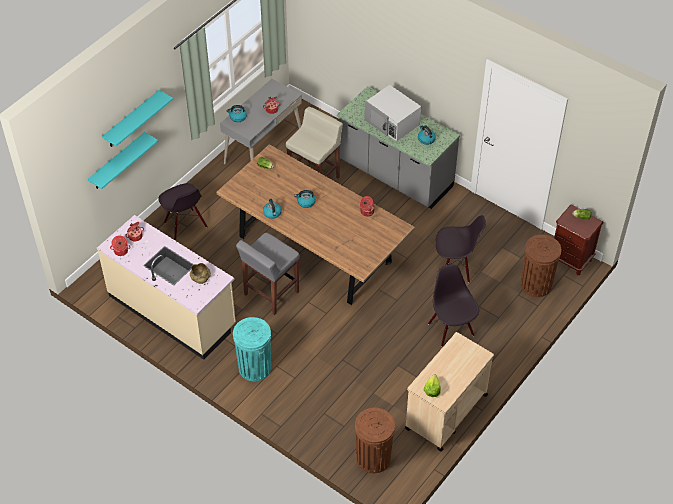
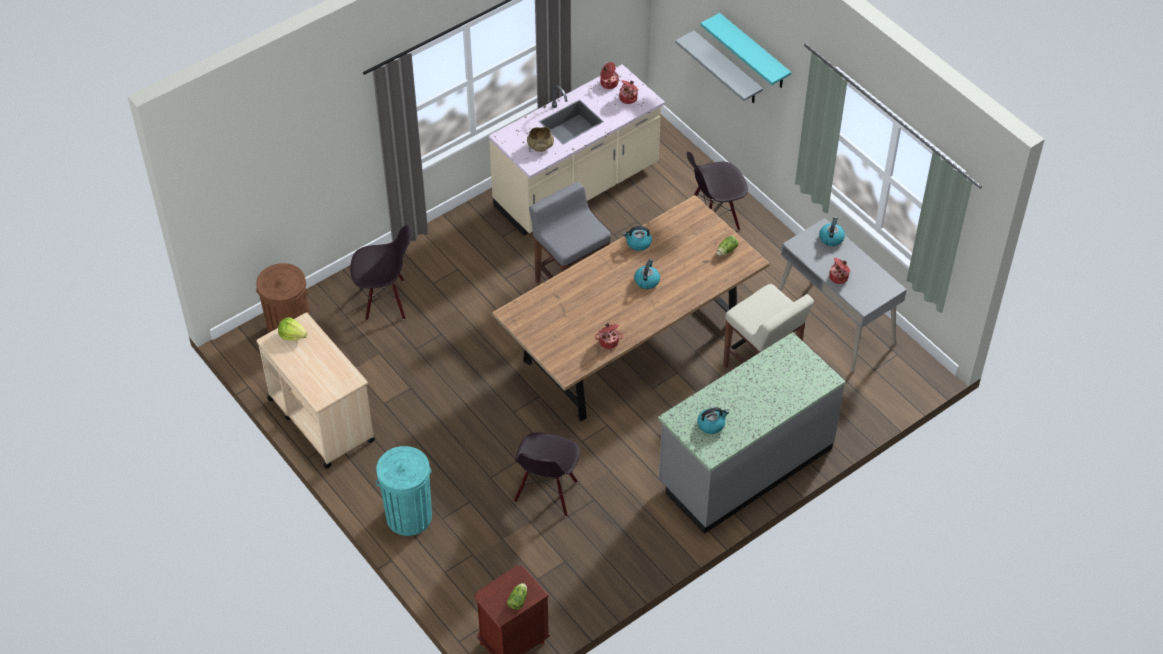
camera: 105 degrees right, 0 degrees up
turquoise shelf [88,132,158,189] -> grey shelf [675,31,763,103]
turquoise trash can [233,317,271,381] -> turquoise trash can moved to [376,446,432,536]
white microwave [364,85,421,141] -> none
black chair [428,264,479,346] -> black chair moved to [350,225,411,321]
brown trash can [521,235,561,297] -> none

